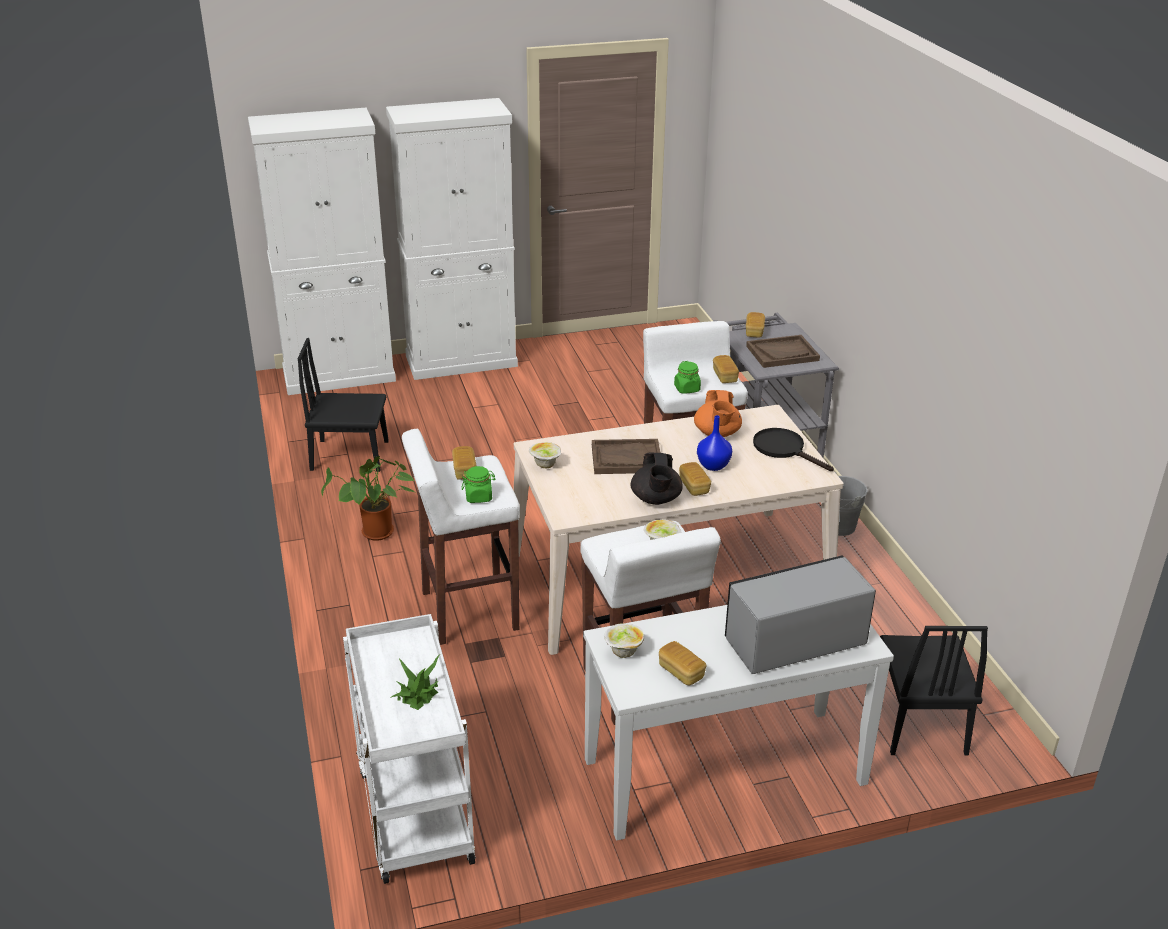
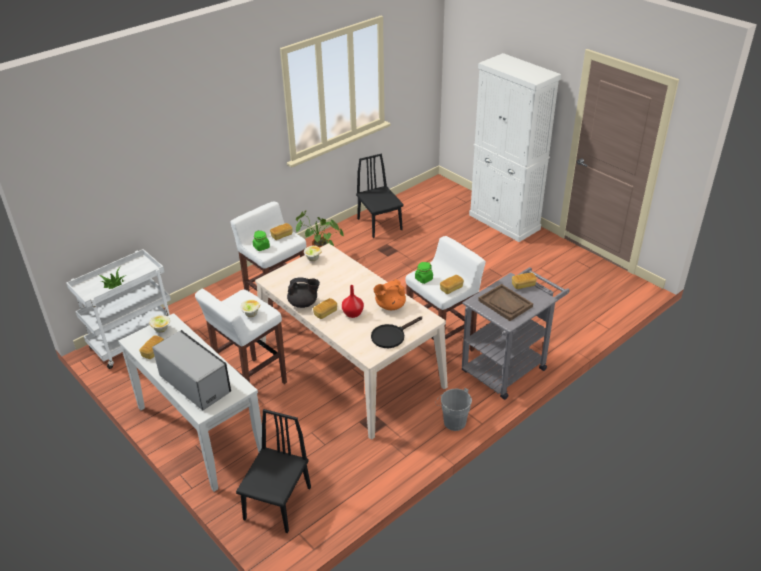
camera: 65 degrees right, 5 degrees up
white cabinet [248,108,396,395] -> none
brown tray [592,439,660,474] -> none
black teapot [631,452,683,505] -> black teapot turned 150 degrees counterclockwise [287,277,320,308]
blue vase [697,415,732,471] -> red vase [342,285,364,318]
black frying pan [753,428,834,471] -> black frying pan turned 150 degrees counterclockwise [371,316,422,348]
black chair [880,626,988,756] -> black chair turned 135 degrees clockwise [236,409,311,533]

